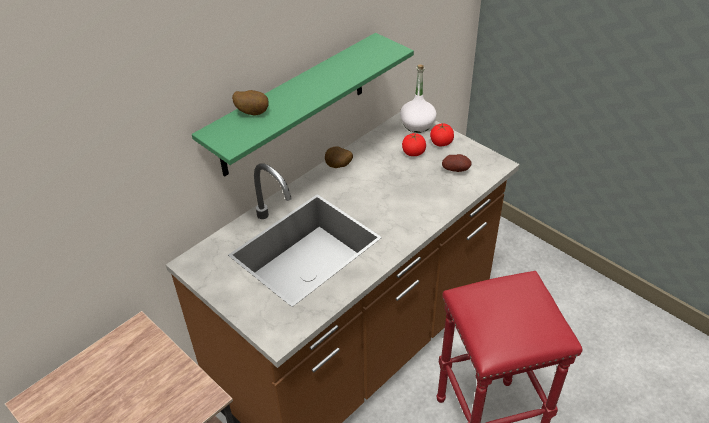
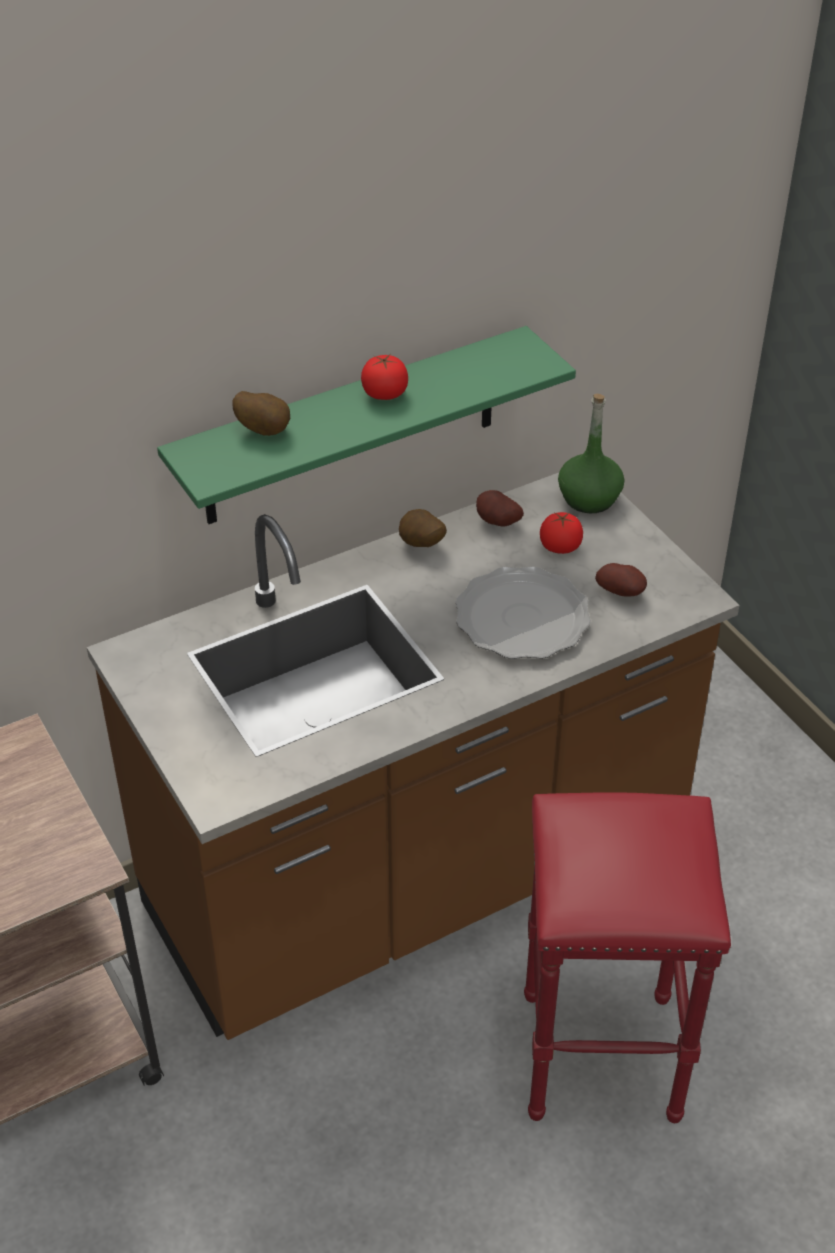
camera: 15 degrees right, 0 degrees up
white bottle [400,64,436,133] -> green bottle [558,394,624,513]
tomato [430,123,454,146] -> tomato moved to [361,355,408,400]
none -> plate [456,567,591,659]
none -> potato [476,490,524,527]

